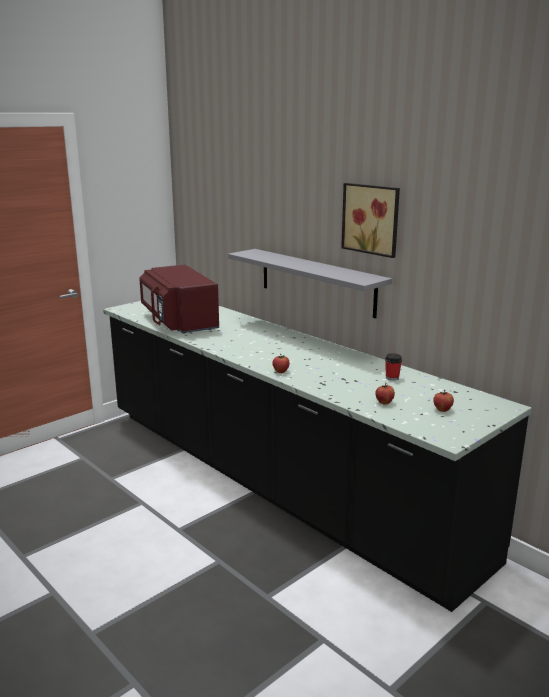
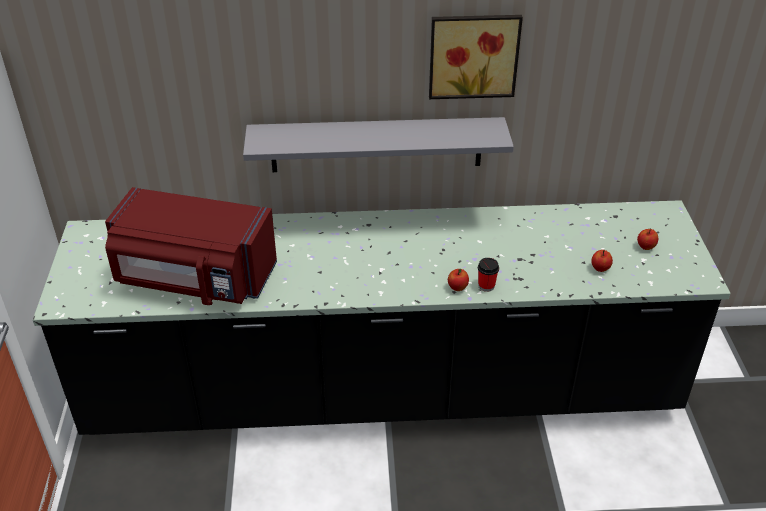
camera: 50 degrees left, 20 degrees up
cup [385,353,402,381] -> cup moved to [478,258,499,292]

